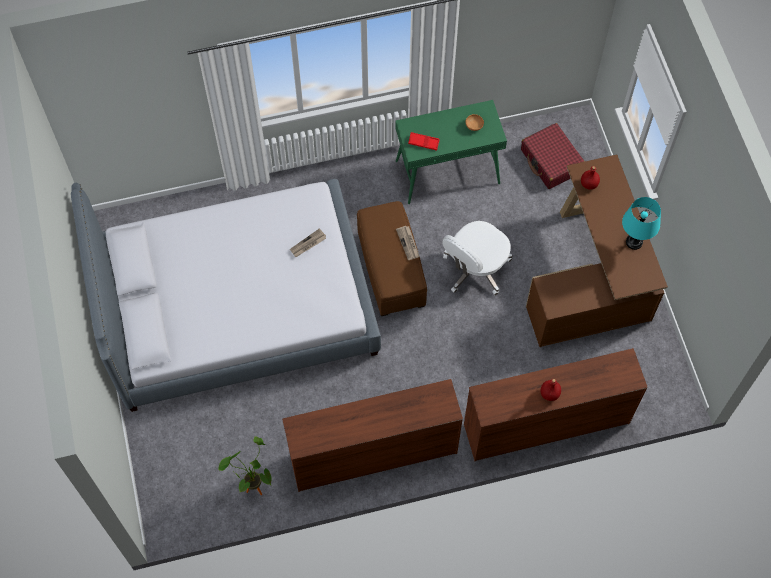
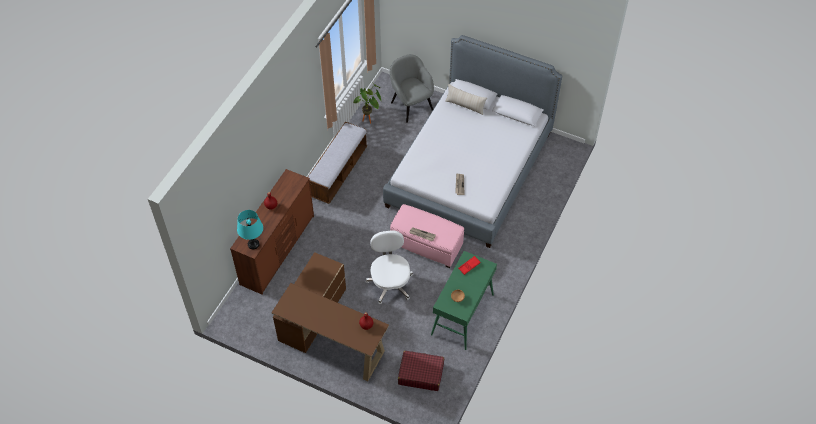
camera: 130 degrees right, 10 degrees down
brown dresser [282,379,463,492] -> bench [308,122,367,204]
brown ottoman [357,201,427,316] -> pink ottoman [390,204,464,268]
turquoise table lamp [622,197,661,250] -> turquoise table lamp moved to [237,210,263,249]
none -> grey armchair [389,54,434,123]
none -> beige pillow [445,84,487,115]

